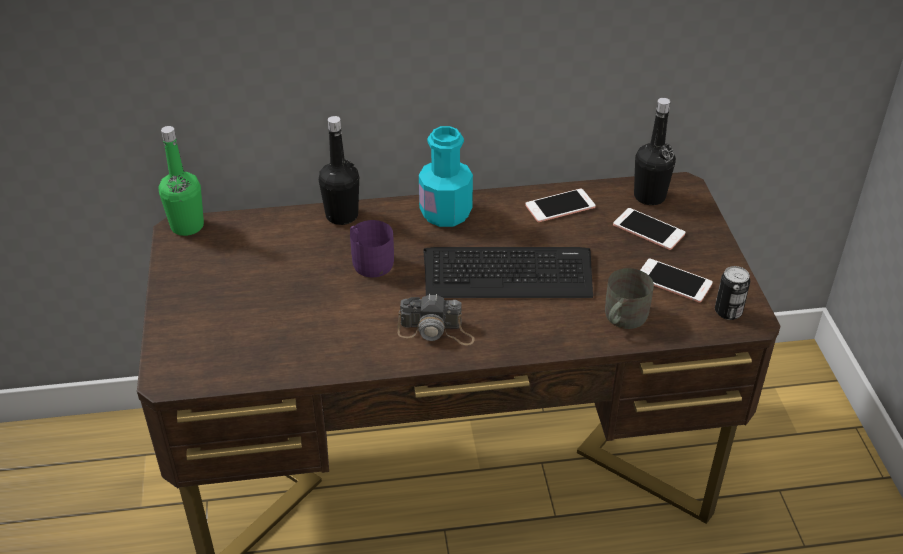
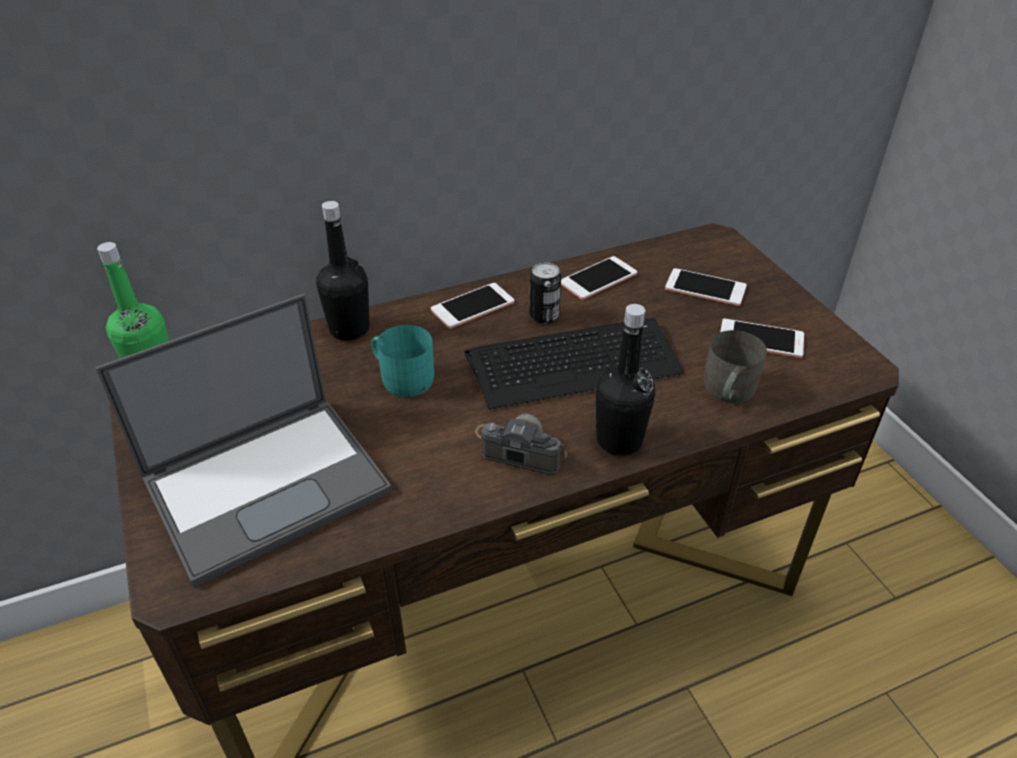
camera: 15 degrees left, 0 degrees up
purple mug [350,220,394,277] -> turquoise mug [371,325,434,397]
camera [398,294,475,345] -> camera turned 150 degrees counterclockwise [475,414,567,475]
turquoise bottle [419,126,473,227] -> phone [431,283,514,329]
black bottle [634,98,676,205] -> black bottle moved to [596,304,655,456]
can [715,266,750,320] -> can moved to [529,262,561,324]
none -> laptop [95,294,392,587]

